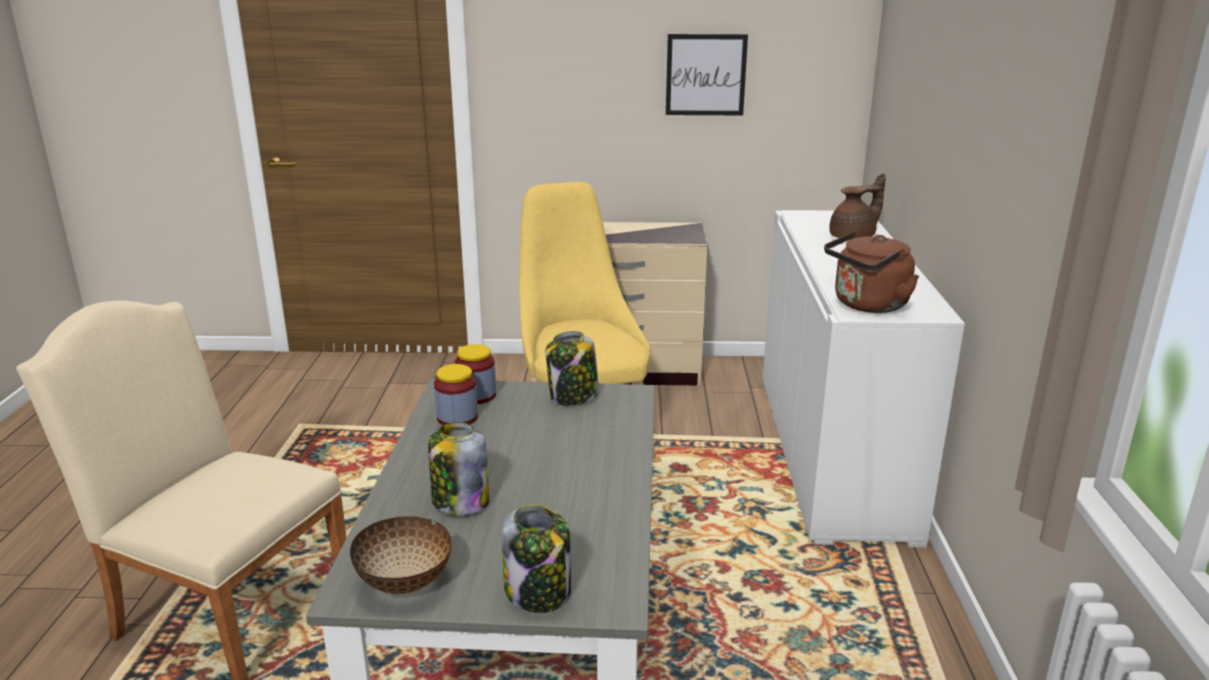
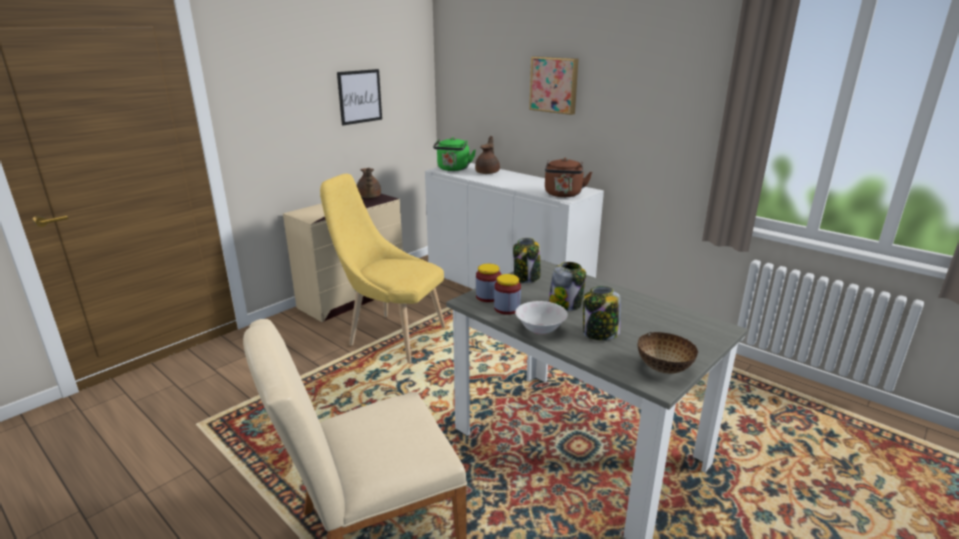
camera: 50 degrees left, 0 degrees up
jar [502,505,571,613] -> jar moved to [549,262,586,311]
none -> brown teapot [357,168,381,198]
none -> green kettle [433,137,476,171]
none -> white bowl [515,301,568,335]
none -> picture [529,56,579,115]

